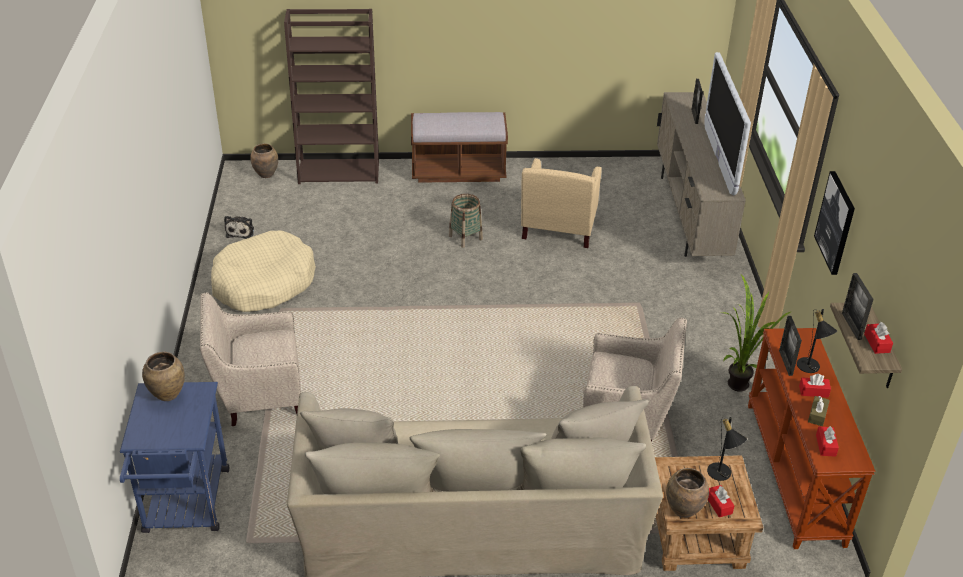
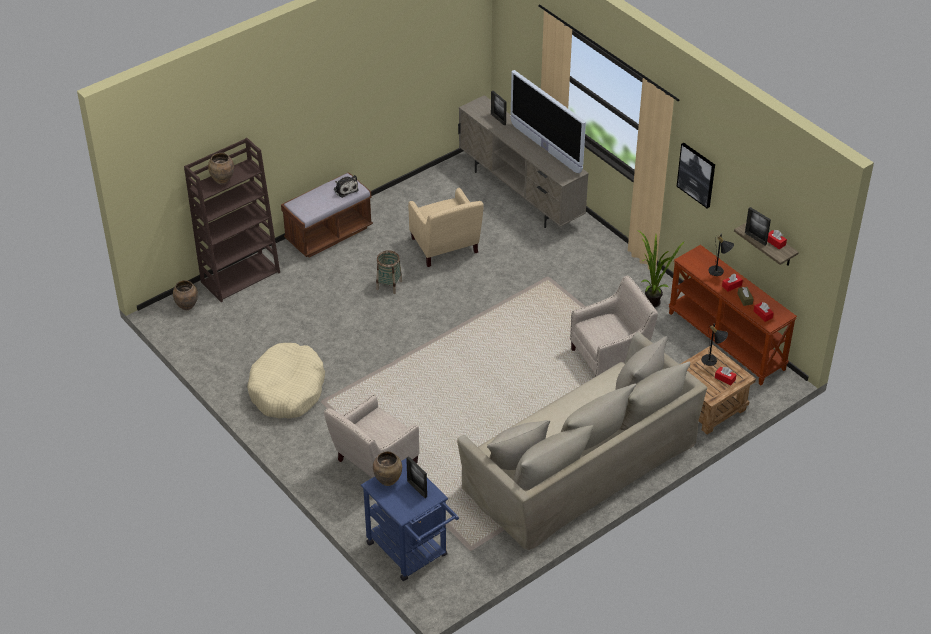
camera: 35 degrees left, 5 degrees up
plush toy [224,216,254,239] -> plush toy moved to [334,175,359,198]
brown vase [666,468,709,518] -> brown vase moved to [208,153,234,185]
picture frame [779,316,802,376] -> picture frame moved to [406,456,427,498]

